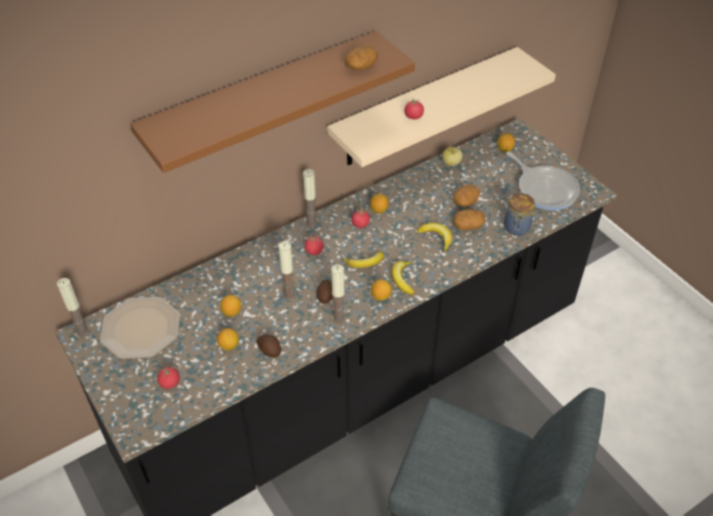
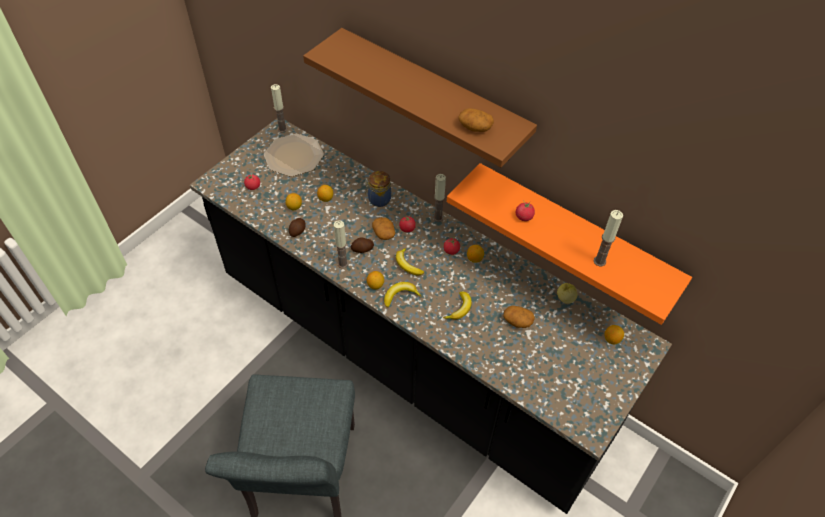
camera: 70 degrees right, 5 degrees up
candle [278,241,296,300] -> candle moved to [594,210,623,266]
beige shelf [327,47,556,167] -> orange shelf [447,163,692,325]
potato [453,209,485,230] -> potato moved to [372,217,395,240]
jar [504,193,535,236] -> jar moved to [365,171,391,207]
frying pan [506,152,580,210] -> none

